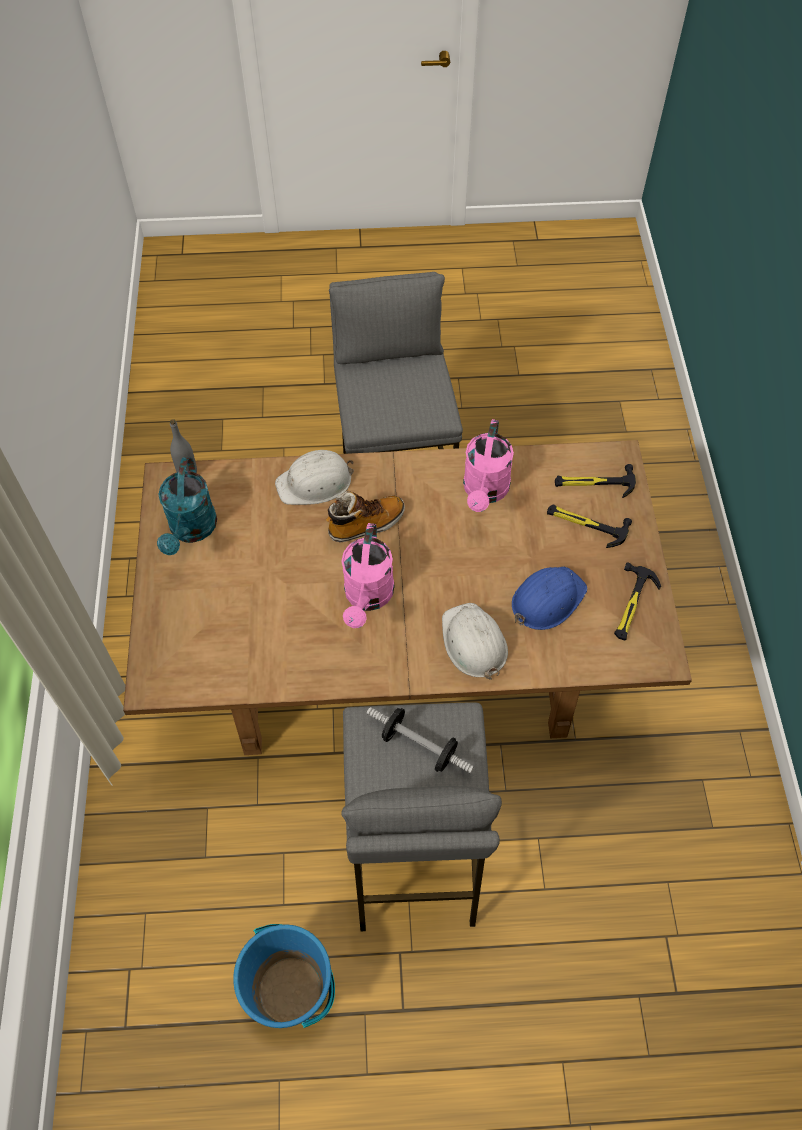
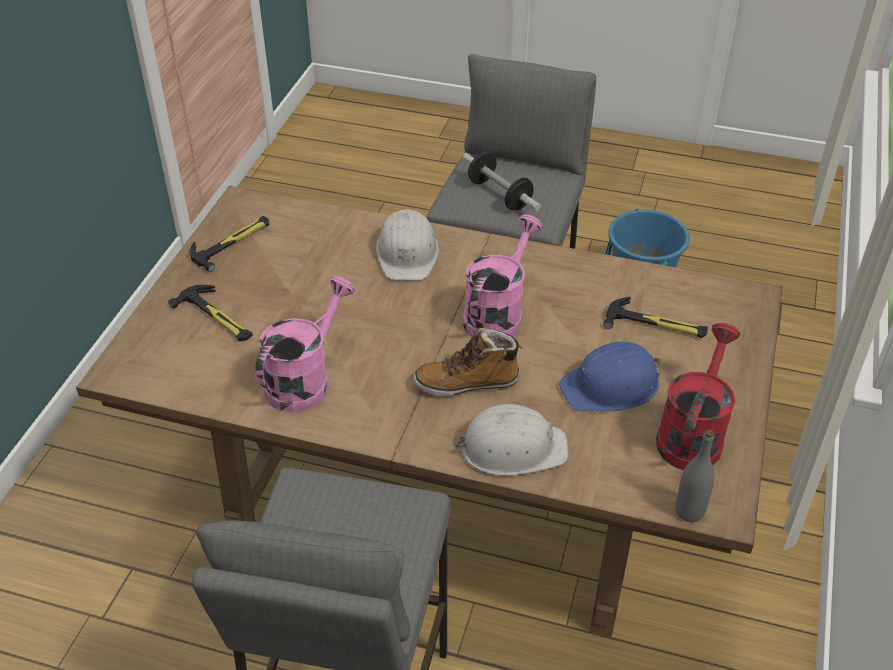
camera: 160 degrees left, 15 degrees down
turquoise watering can [157,457,217,555] -> red watering can [656,323,740,470]
blue hard hat [512,567,587,630] -> blue hard hat moved to [559,342,661,412]
hammer [555,464,636,498] -> hammer moved to [603,297,708,338]

